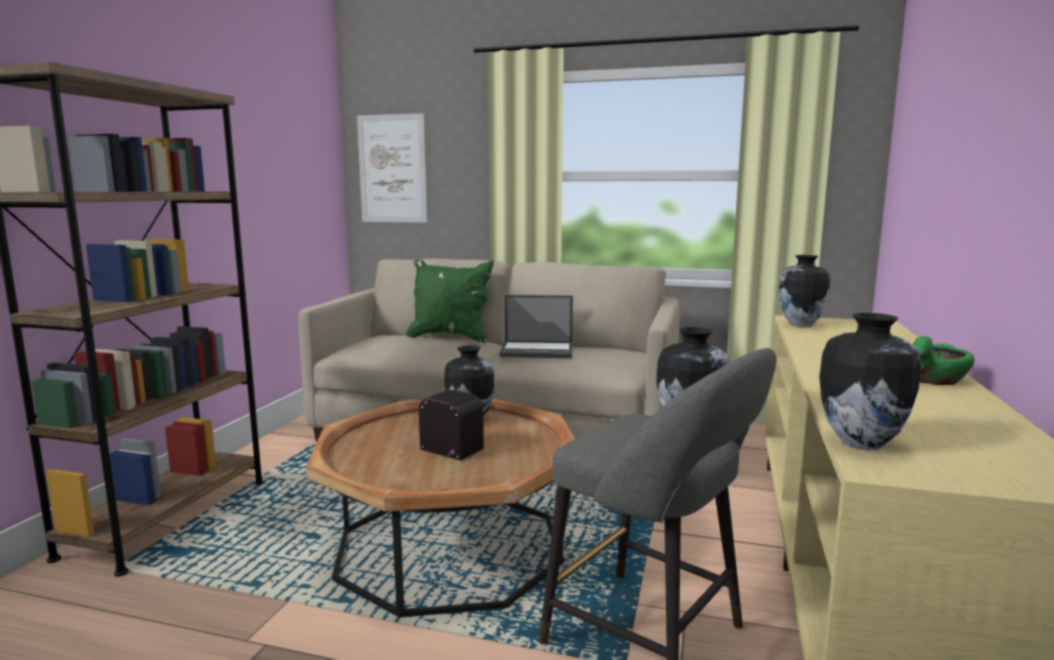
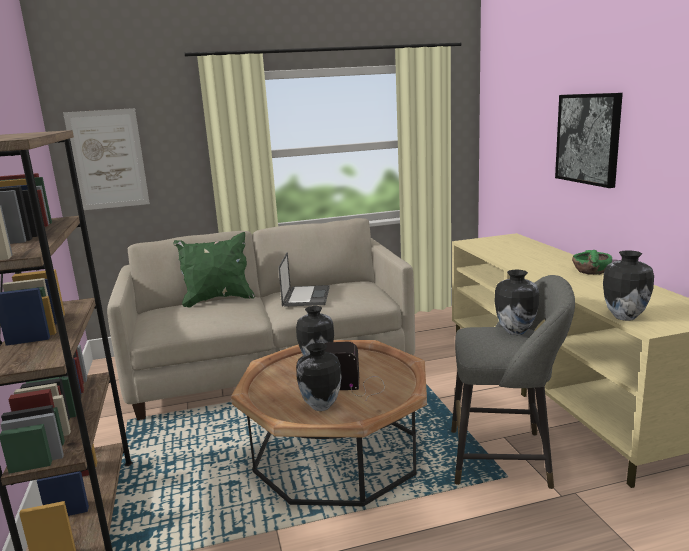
camera: 30 degrees left, 5 degrees up
laptop [499,295,573,358] -> laptop turned 60 degrees counterclockwise [278,252,330,307]
vase [779,255,830,327] -> vase moved to [296,343,342,411]
none -> picture [555,93,623,188]

